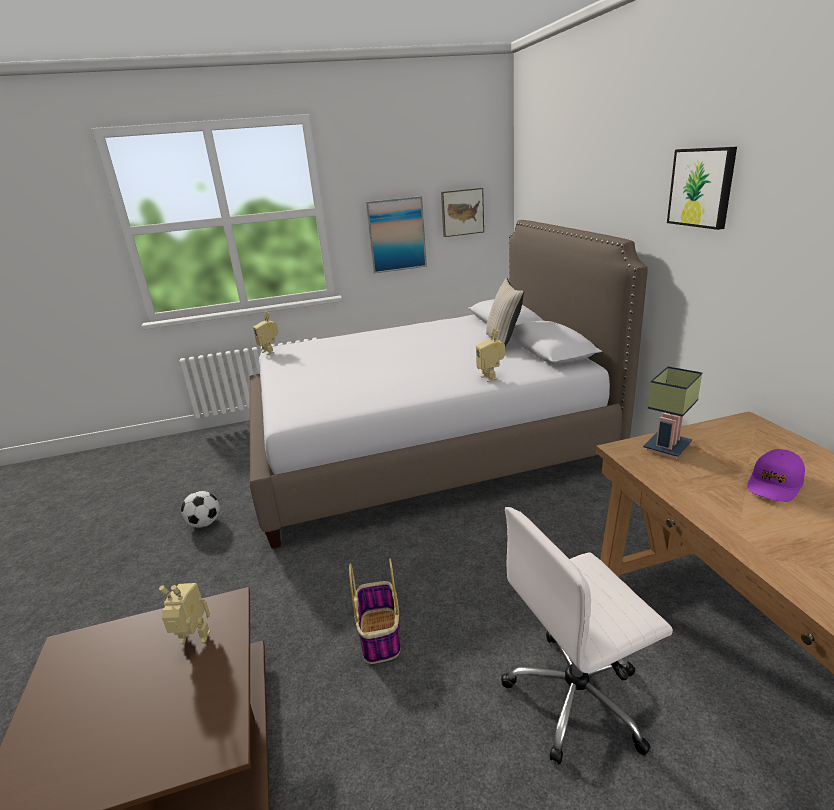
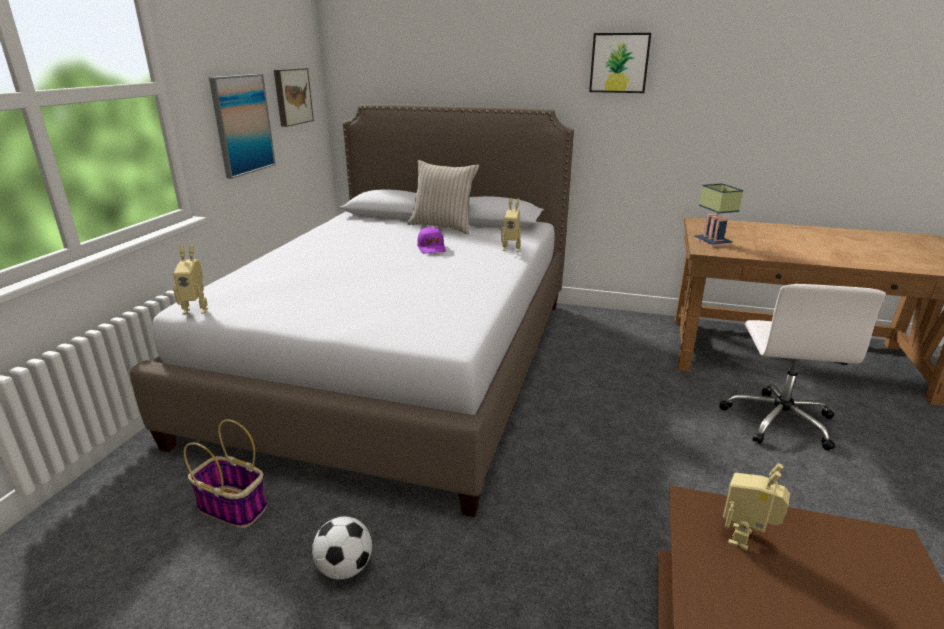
camera: 60 degrees left, 0 degrees up
basket [349,558,401,664] -> basket moved to [184,419,267,528]
purple cap [747,449,805,502] -> purple cap moved to [417,227,446,254]

